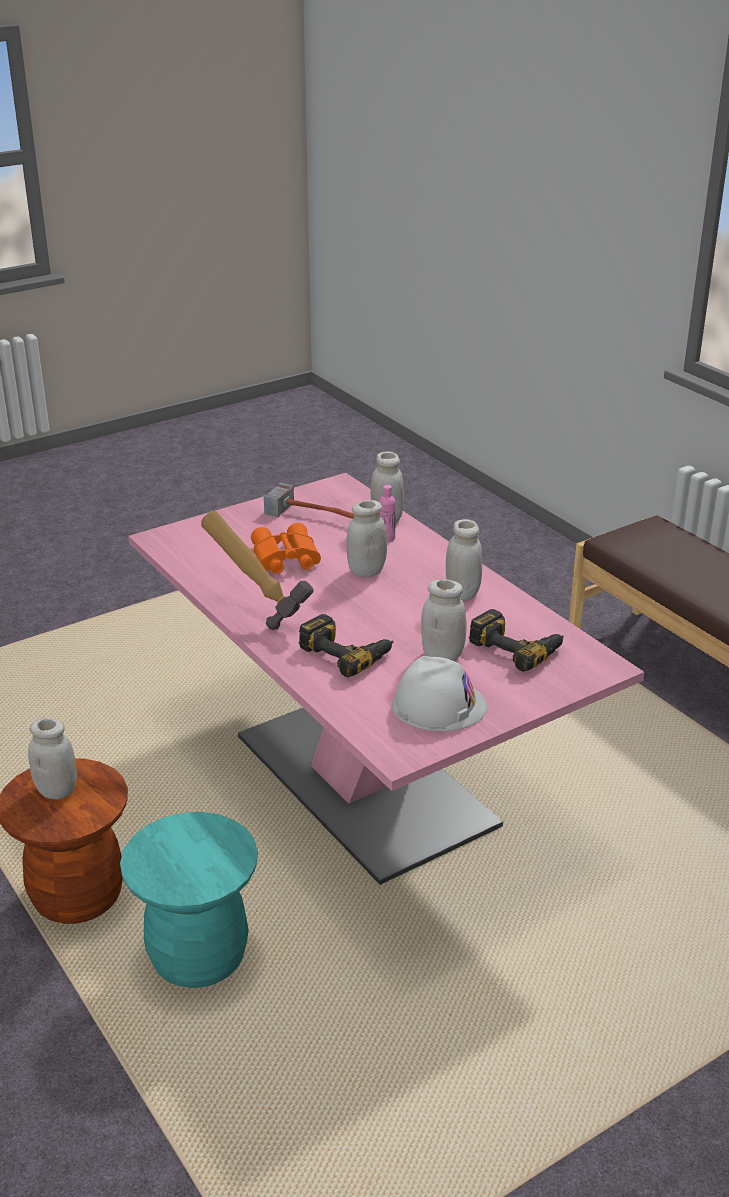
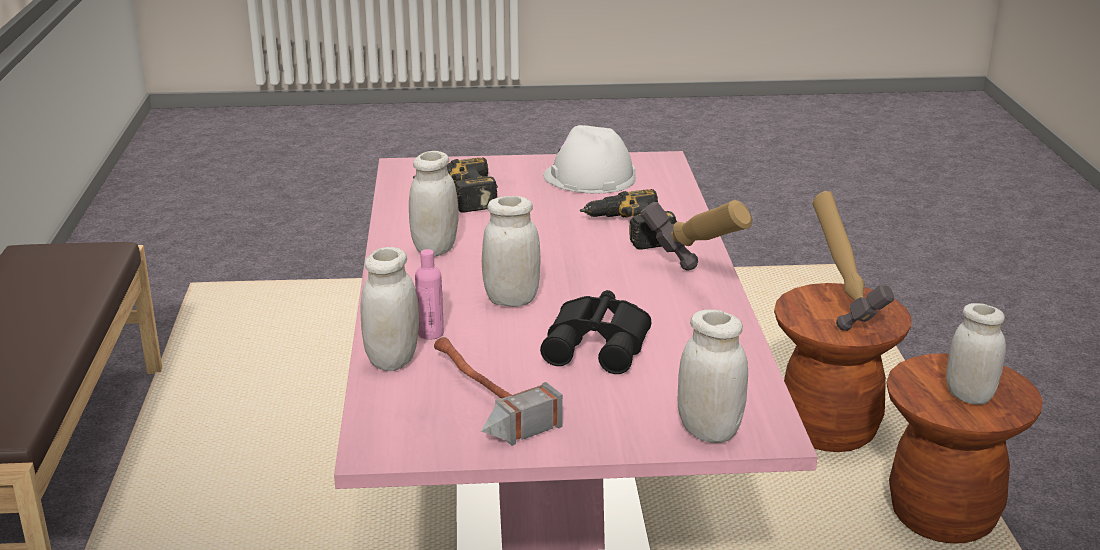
camera: 150 degrees left, 5 degrees down
turquoise stool [120,812,258,988] -> brown stool [774,283,911,452]
orange binoculars [251,523,321,574] -> black binoculars [540,290,651,374]
white jar [421,579,467,661] -> white jar moved to [678,309,748,443]
none -> hammer [812,191,894,331]

